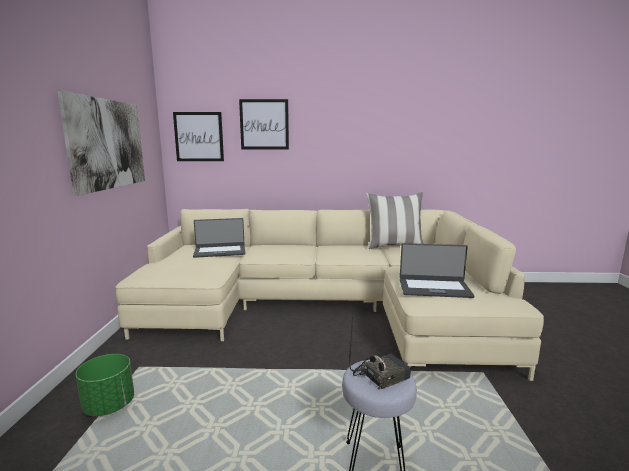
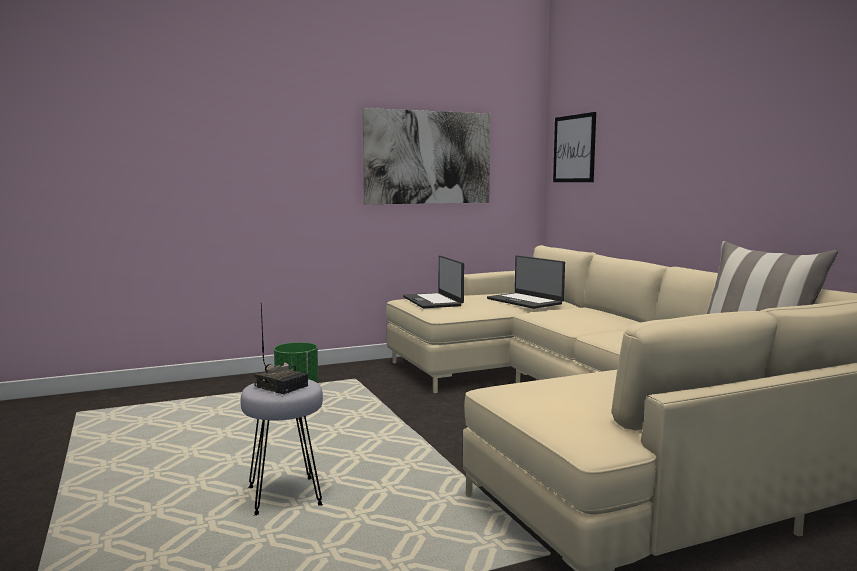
camera: 65 degrees right, 5 degrees down
picture [239,99,289,149] -> none
laptop [400,243,475,298] -> laptop moved to [403,255,464,309]

